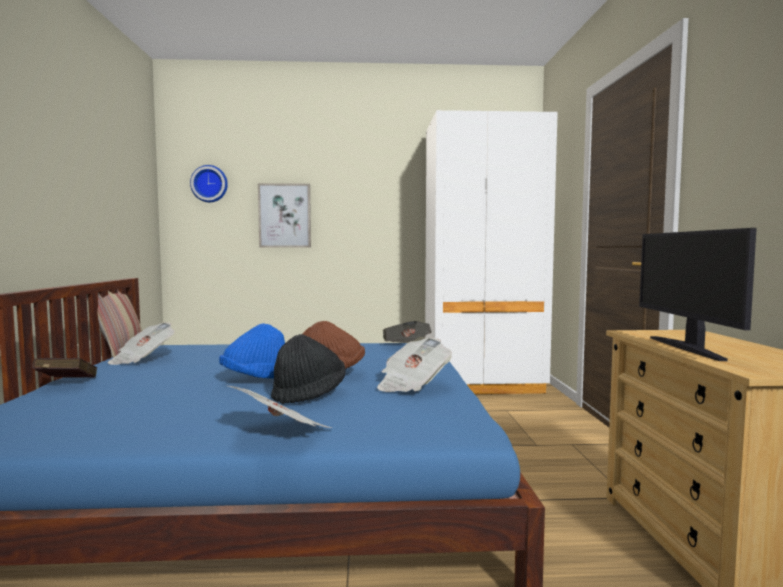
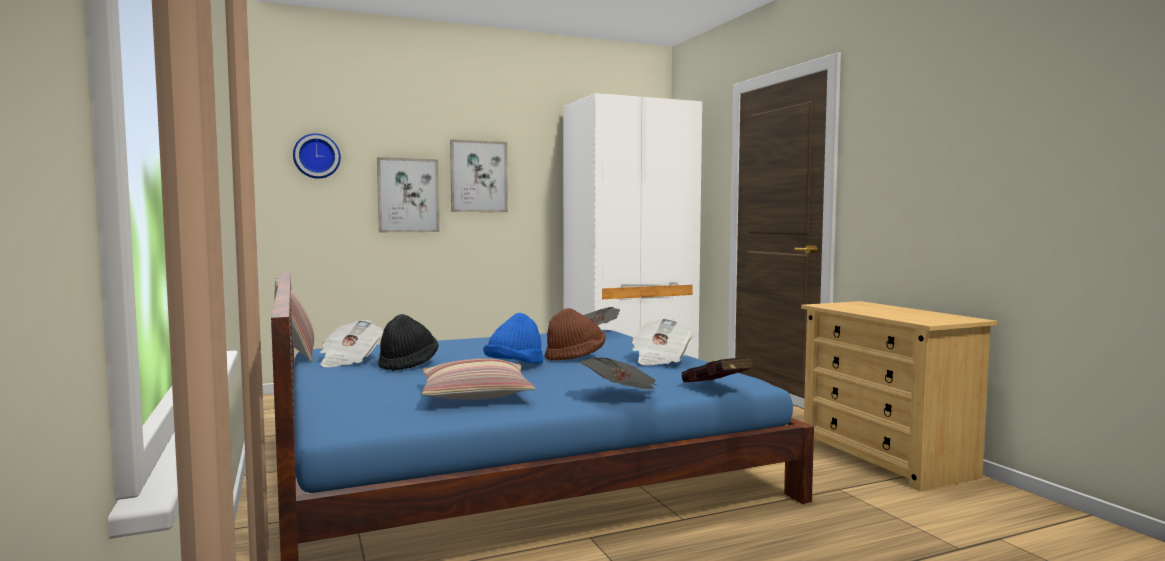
camera: 20 degrees left, 0 degrees up
red book [32,358,97,377] -> red book moved to [682,357,753,382]
black hat [271,334,346,404] -> black hat moved to [378,314,439,371]
monitor [639,228,757,361] -> none
none -> pillow [422,358,536,400]
none -> picture [450,139,508,212]

